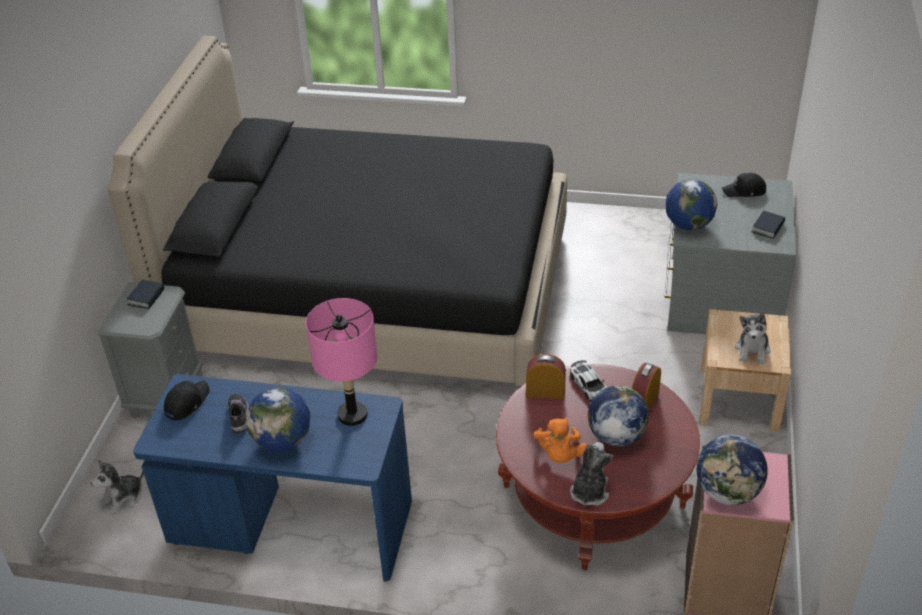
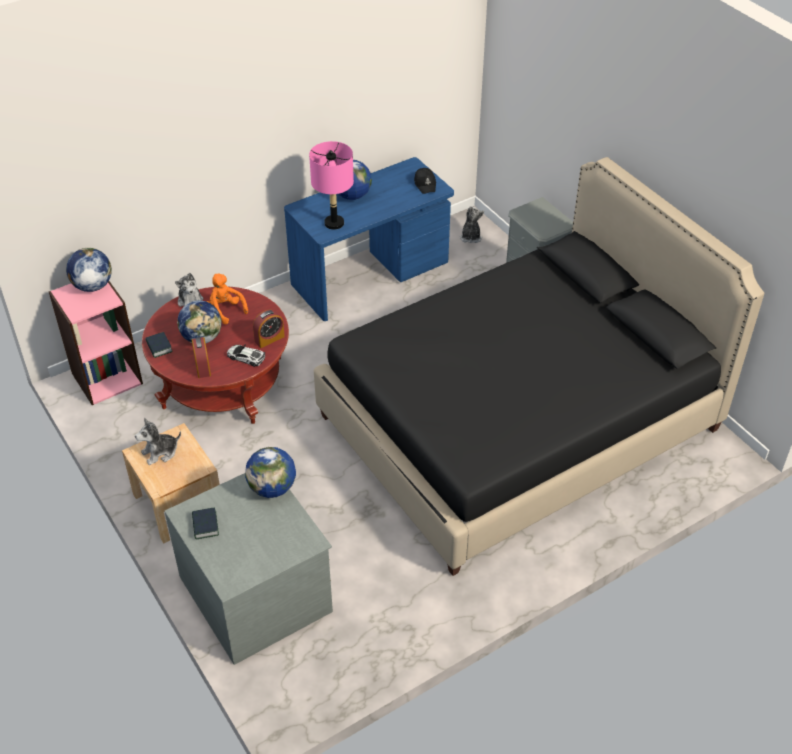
camera: 135 degrees right, 5 degrees up
book [127,280,164,309] -> book moved to [145,332,173,358]
shoe [228,393,249,434] -> none
black cap [722,173,766,197] -> none
plush toy [735,313,770,364] -> plush toy turned 90 degrees counterclockwise [135,418,181,465]

